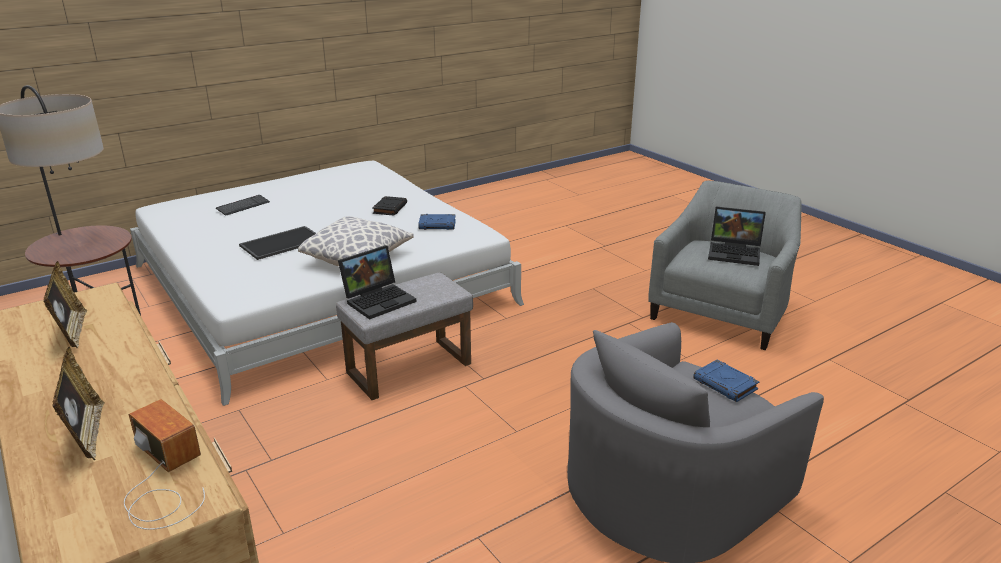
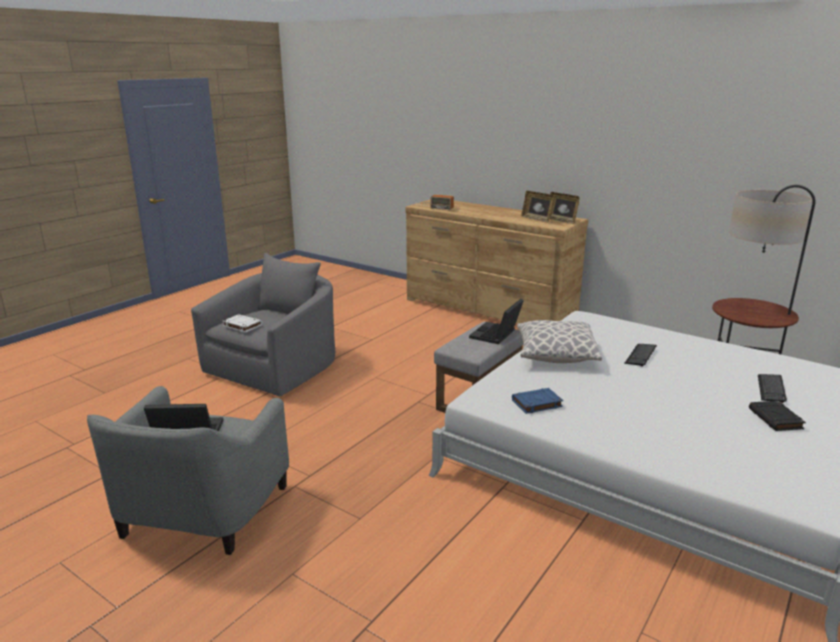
camera: 160 degrees right, 5 degrees down
picture frame [52,347,105,460] -> picture frame moved to [550,192,579,224]
tray [239,226,316,260] -> keyboard [624,344,657,367]
black book [372,196,407,216] -> black book moved to [749,401,806,431]
blue book [693,360,760,402] -> white book [223,314,262,332]

